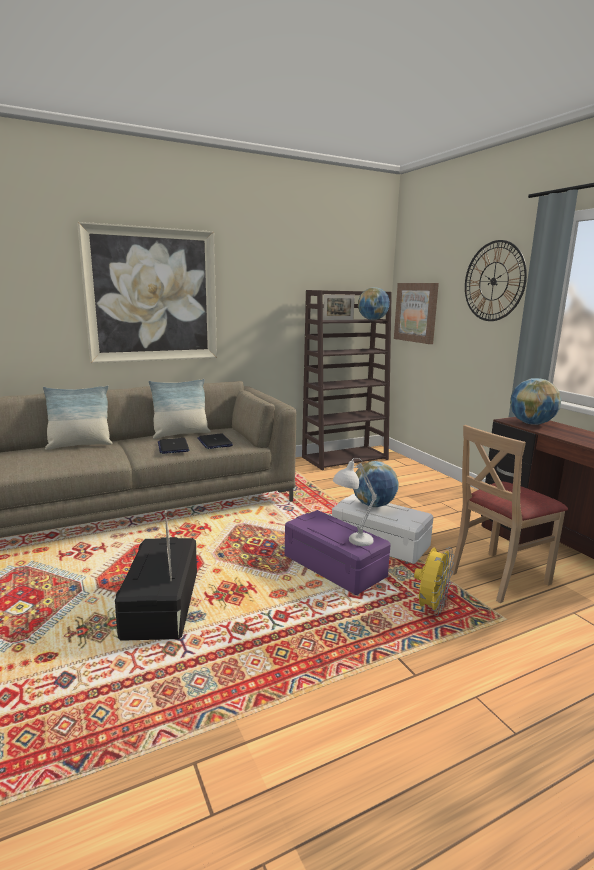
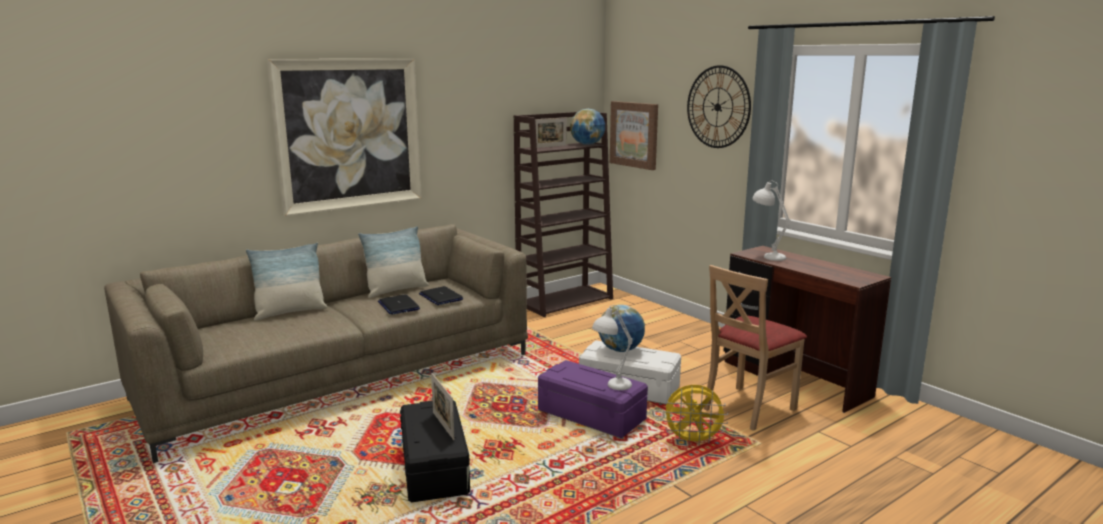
camera: 10 degrees left, 0 degrees up
yellow fan [414,547,454,616] -> yellow fan turned 75 degrees clockwise [663,385,728,446]
globe [510,378,561,425] -> white table lamp [752,181,791,261]

